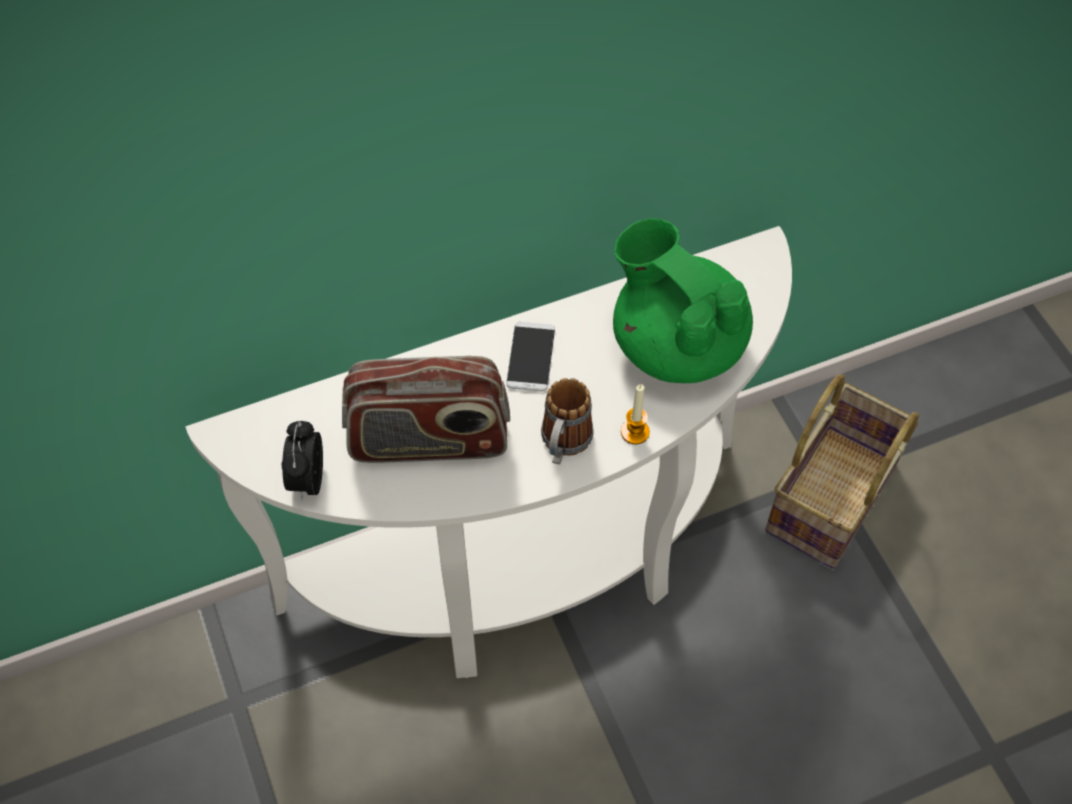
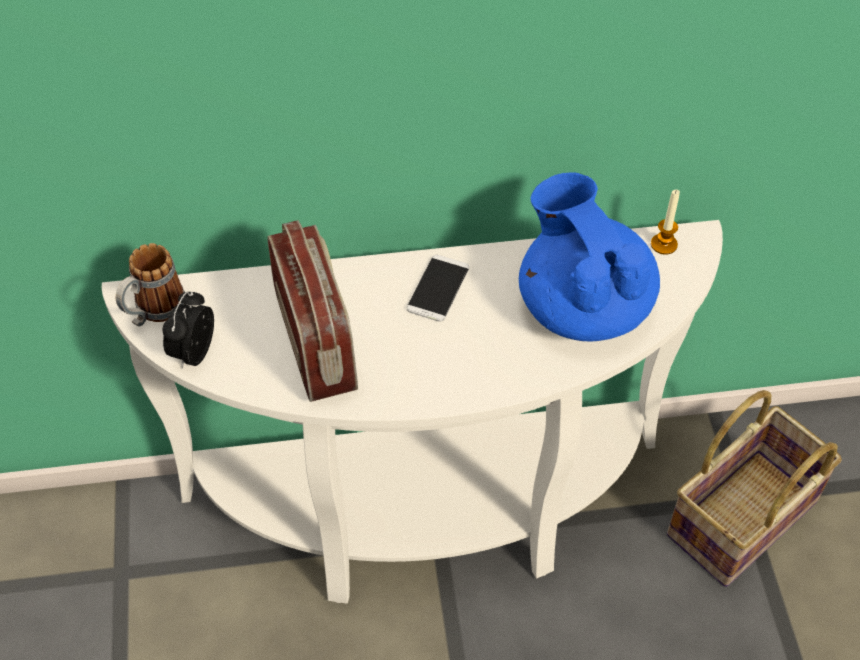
camera: 15 degrees right, 5 degrees down
radio [342,356,510,463] -> radio turned 120 degrees counterclockwise [267,220,358,402]
mug [541,378,594,465] -> mug moved to [116,243,185,327]
green teapot [613,218,753,383] -> blue teapot [519,172,660,341]
candle [621,384,650,444] -> candle moved to [651,190,680,255]

